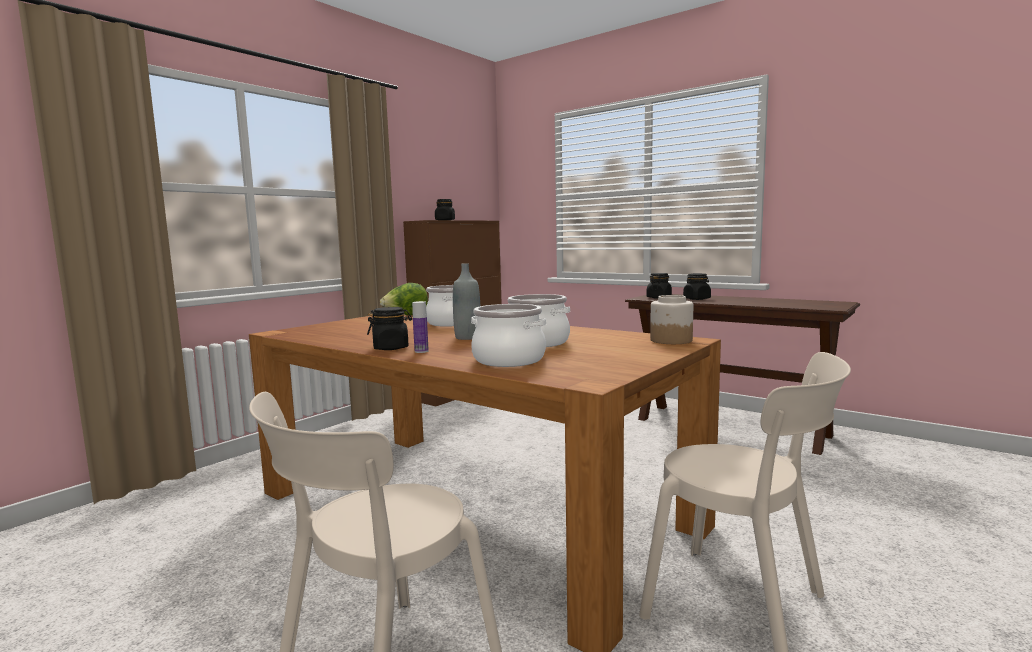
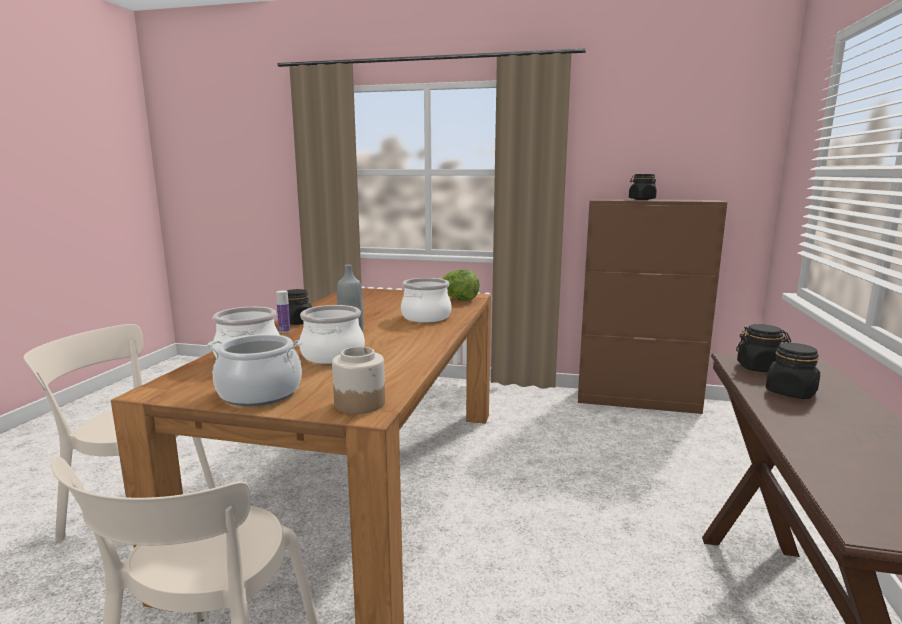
camera: 65 degrees right, 5 degrees up
none -> cooking pot [207,334,303,406]

